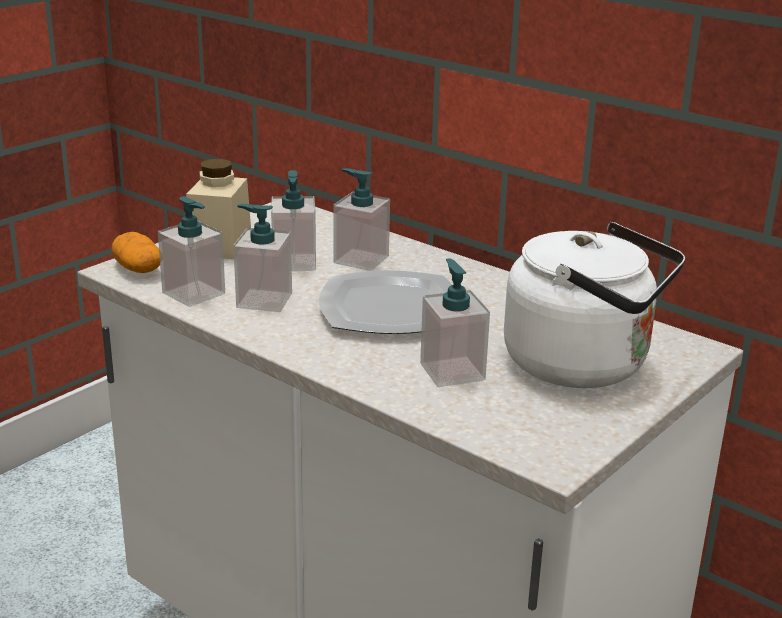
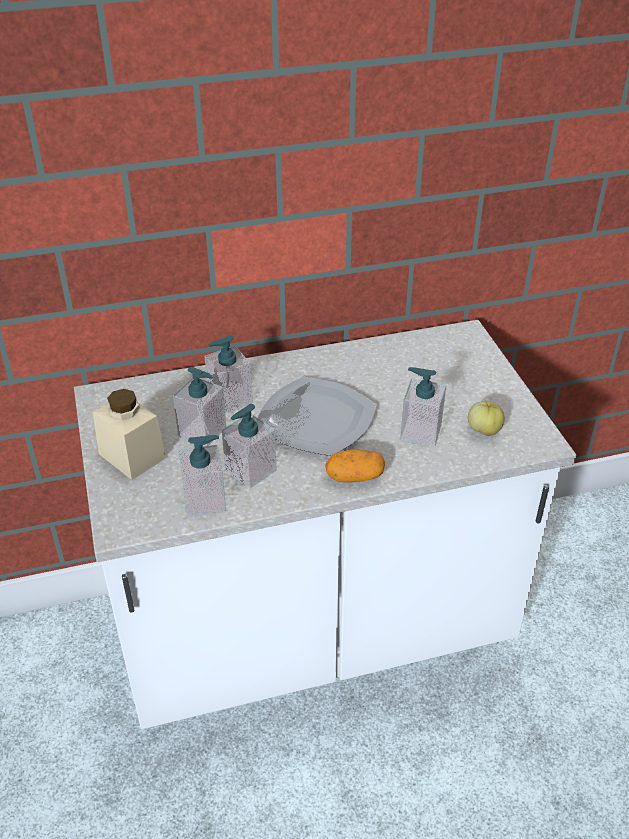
camera: 55 degrees left, 15 degrees up
potato [111,232,160,273] -> potato moved to [325,449,385,483]
white kettle [504,222,685,388] -> none
none -> apple [468,401,505,436]

